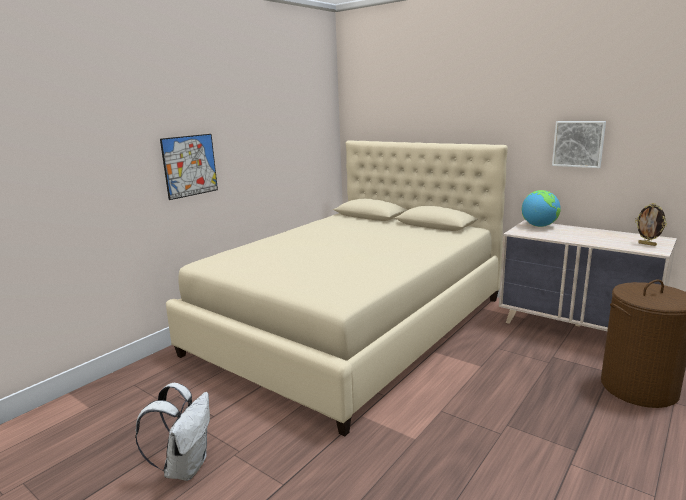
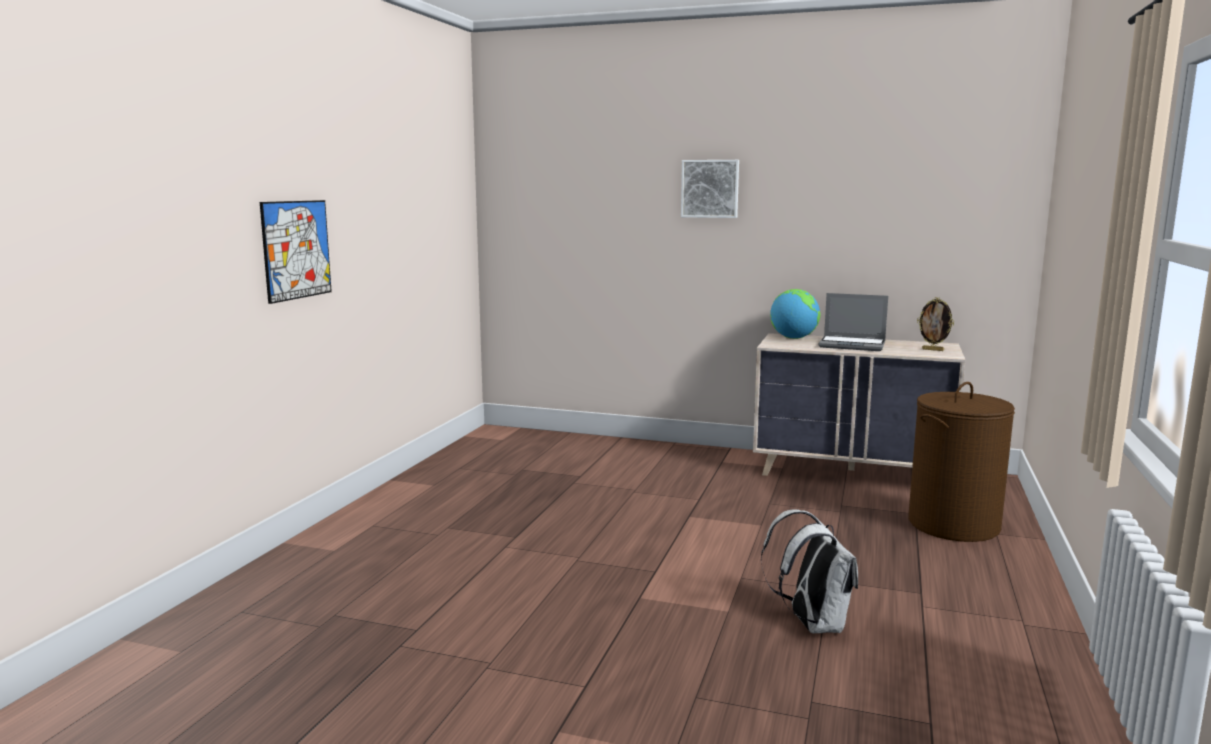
camera: 20 degrees left, 5 degrees down
white backpack [135,383,210,481] -> white backpack moved to [761,509,858,633]
beige bed [166,140,508,436] -> none
picture [552,121,606,168] -> picture moved to [681,160,739,218]
none -> laptop [818,293,888,351]

